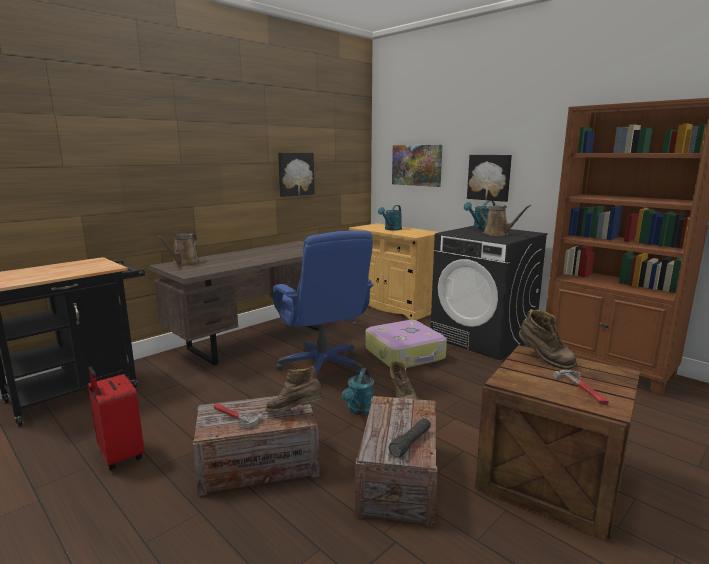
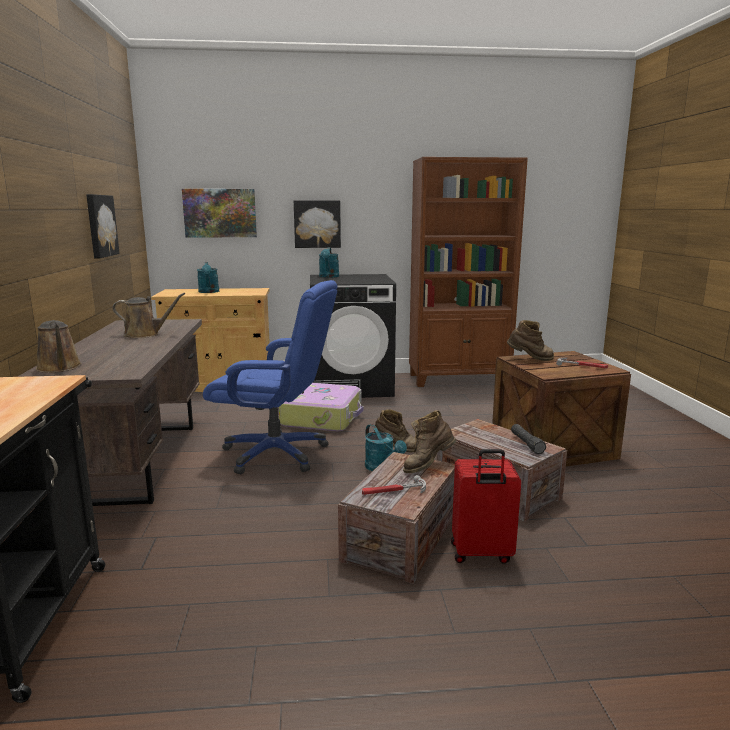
camera: 50 degrees left, 0 degrees up
red suitcase [88,367,145,470] -> red suitcase moved to [451,449,521,564]
brown watering can [480,205,531,236] -> brown watering can moved to [112,293,185,338]

